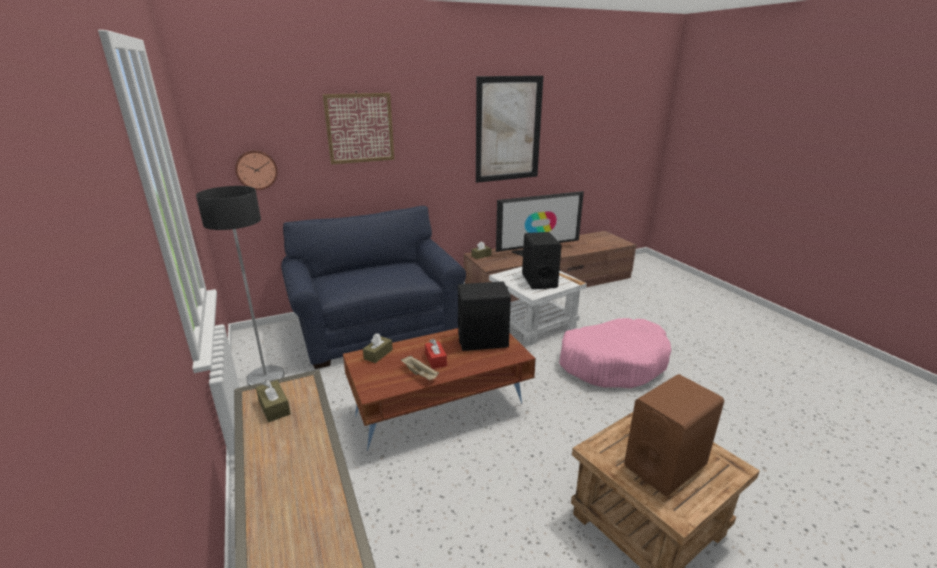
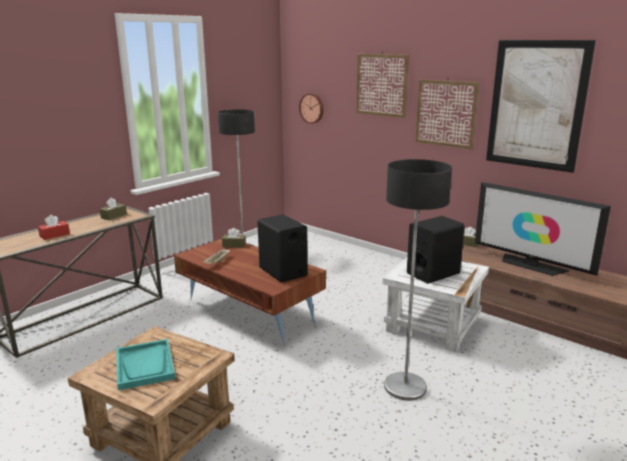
camera: 65 degrees right, 5 degrees down
blue sofa [281,206,466,369] -> none
red tissue box [425,339,447,369] -> red tissue box moved to [38,215,70,240]
pink dog bed [559,318,671,388] -> floor lamp [384,159,452,401]
brown speaker [624,374,724,496] -> turquoise tray [116,339,175,390]
none -> picture [415,78,479,149]

